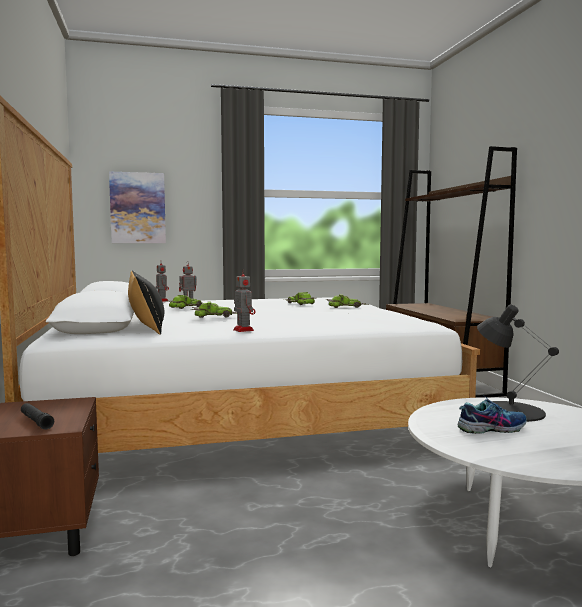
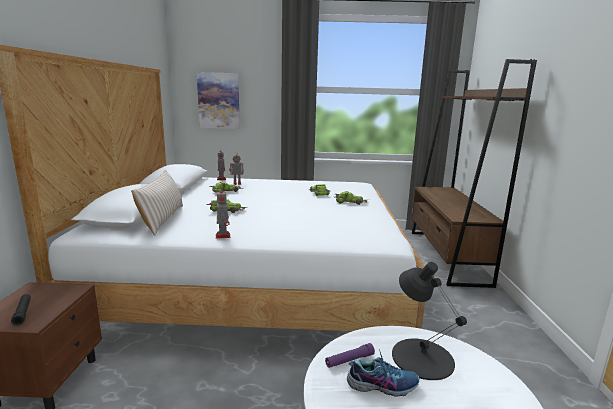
camera: 15 degrees right, 10 degrees up
black pillow [128,271,164,335] -> beige pillow [131,170,183,236]
none -> purple flashlight [325,343,375,368]

